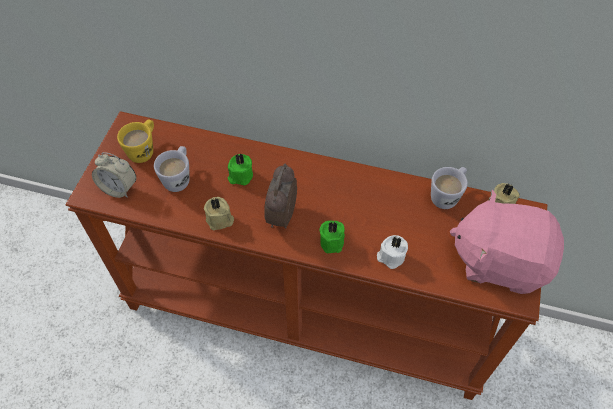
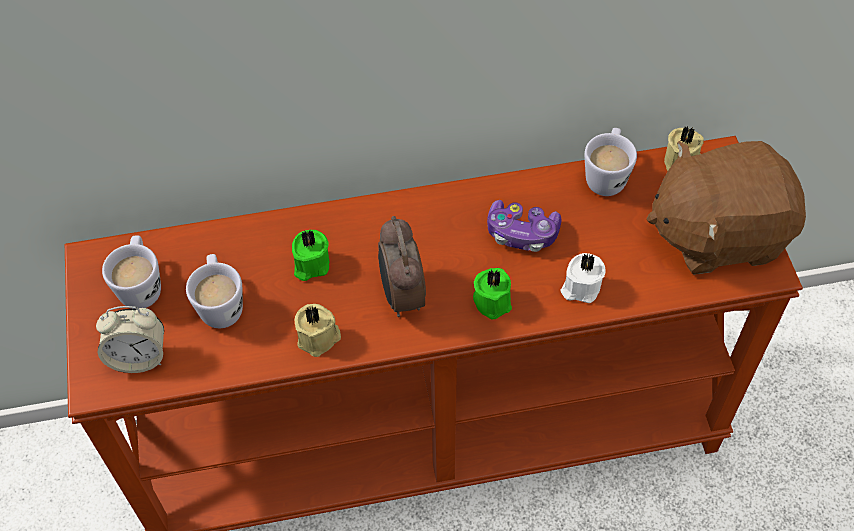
camera: 25 degrees left, 0 degrees up
yellow mug [117,120,154,163] -> white mug [102,235,161,309]
pink plush toy [450,190,564,294] -> brown plush toy [647,141,806,275]
none -> game controller [487,200,561,252]

